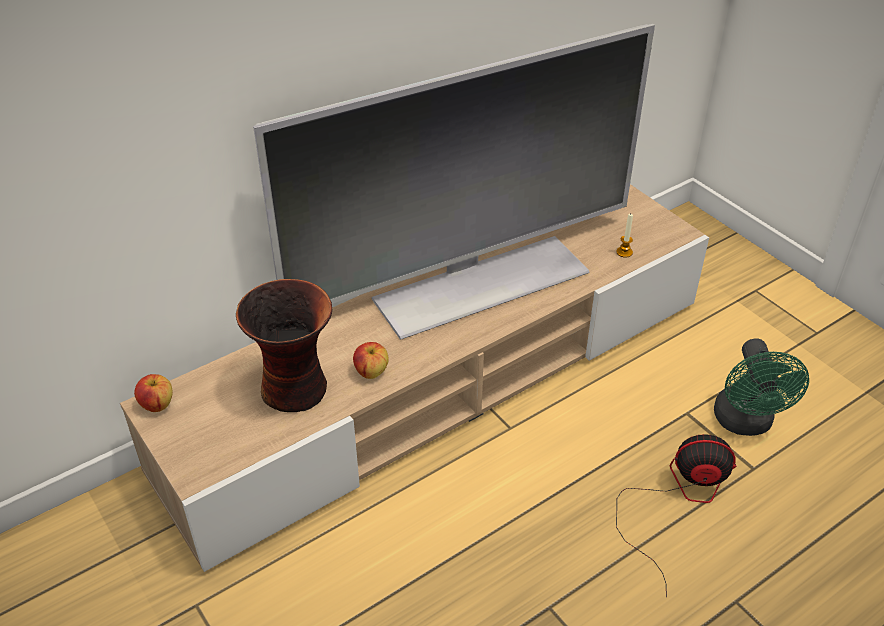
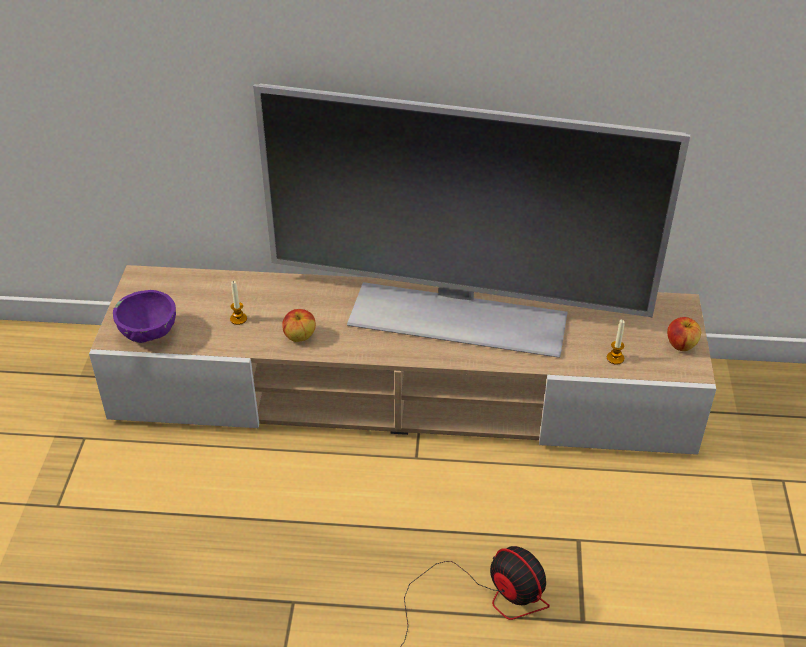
camera: 40 degrees right, 0 degrees up
apple [134,374,173,412] -> apple moved to [667,317,701,351]
vase [236,279,332,412] -> candle [230,281,247,325]
green fan [714,339,809,436] -> none
none -> purple bowl [113,290,176,343]

